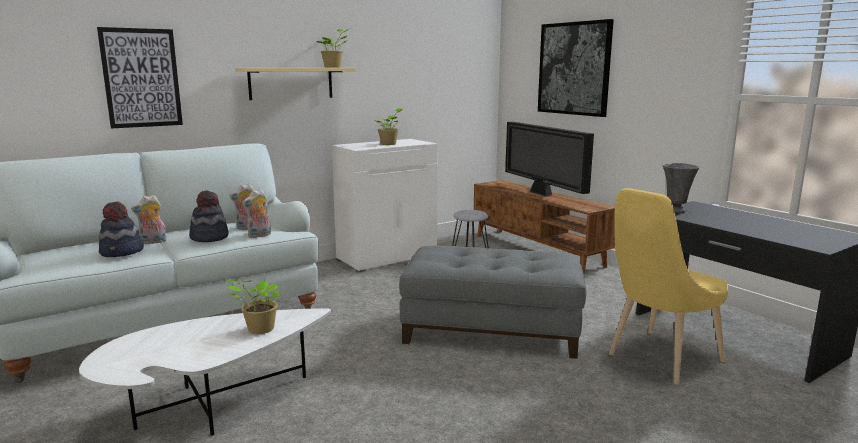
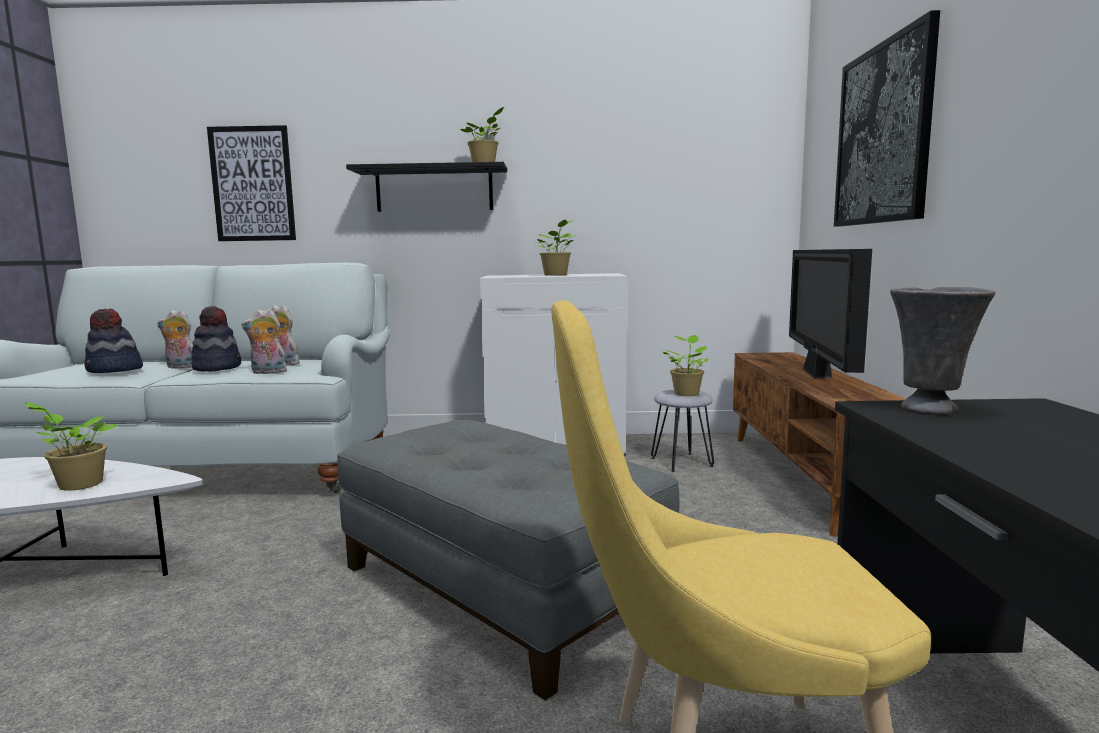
camera: 35 degrees right, 5 degrees down
beige shelf [235,68,356,100] -> black shelf [346,162,507,212]
none -> potted plant [663,335,709,396]

